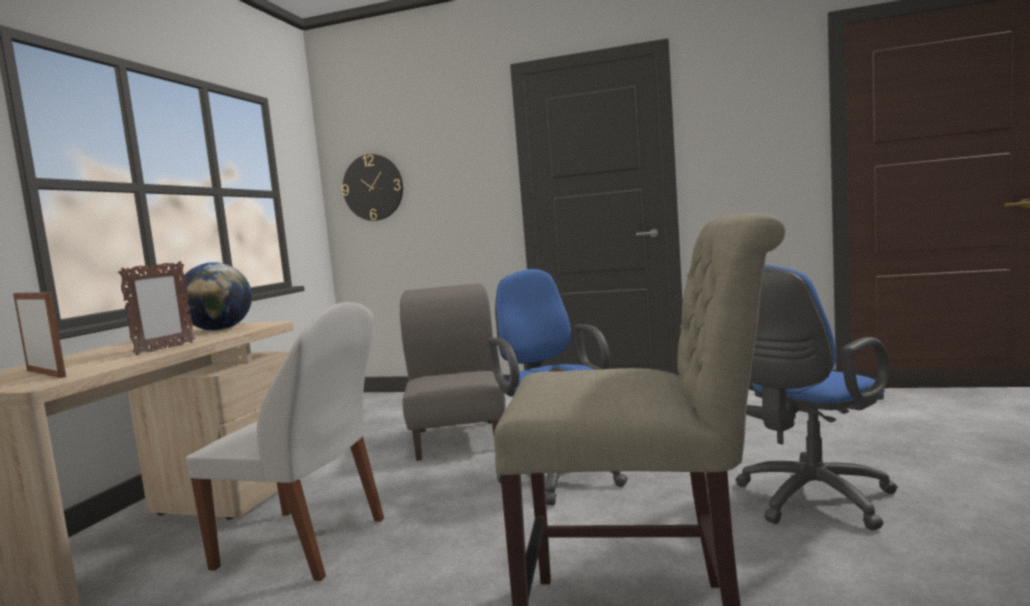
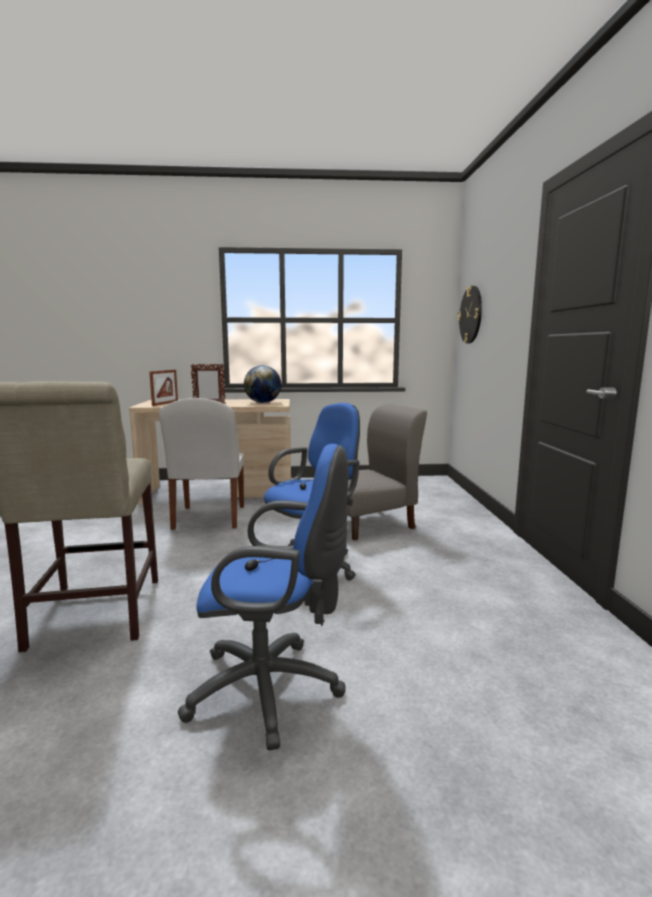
camera: 70 degrees right, 5 degrees up
blue office chair [735,264,898,530] -> blue office chair turned 150 degrees clockwise [178,444,348,750]

